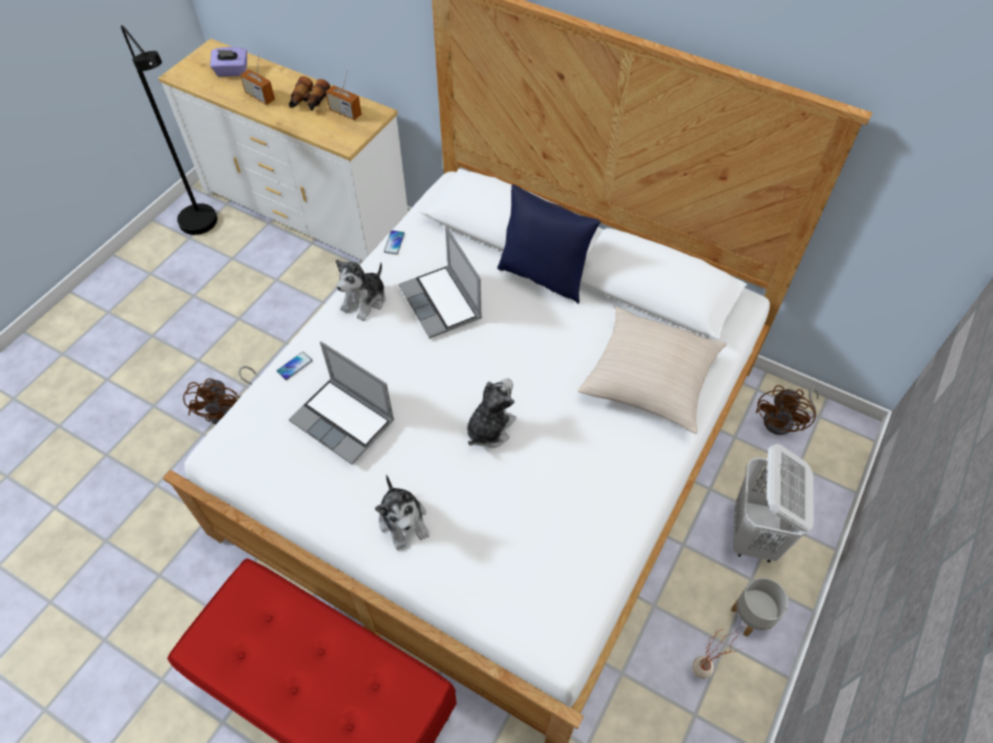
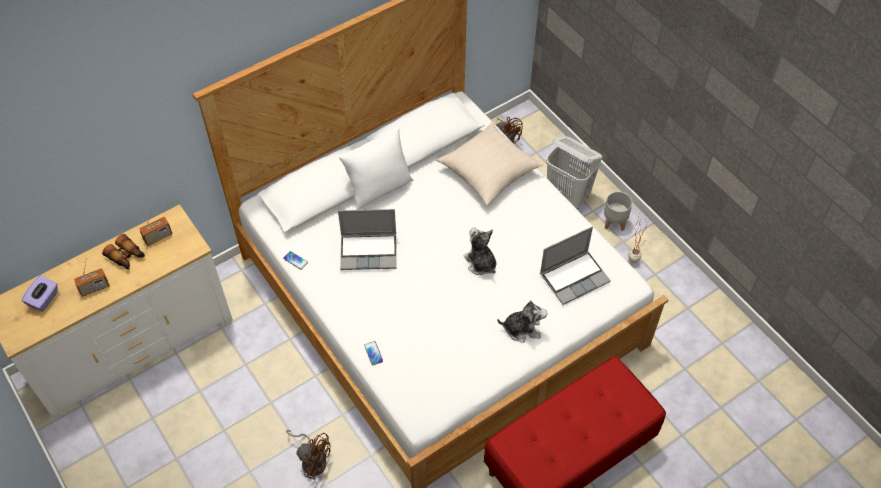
camera: 65 degrees left, 0 degrees up
black floor lamp [121,25,217,235] -> none
laptop [289,342,395,464] -> laptop moved to [540,227,611,305]
plush toy [336,260,386,321] -> none
blue pillow [497,184,601,304] -> white pillow [339,127,414,210]

